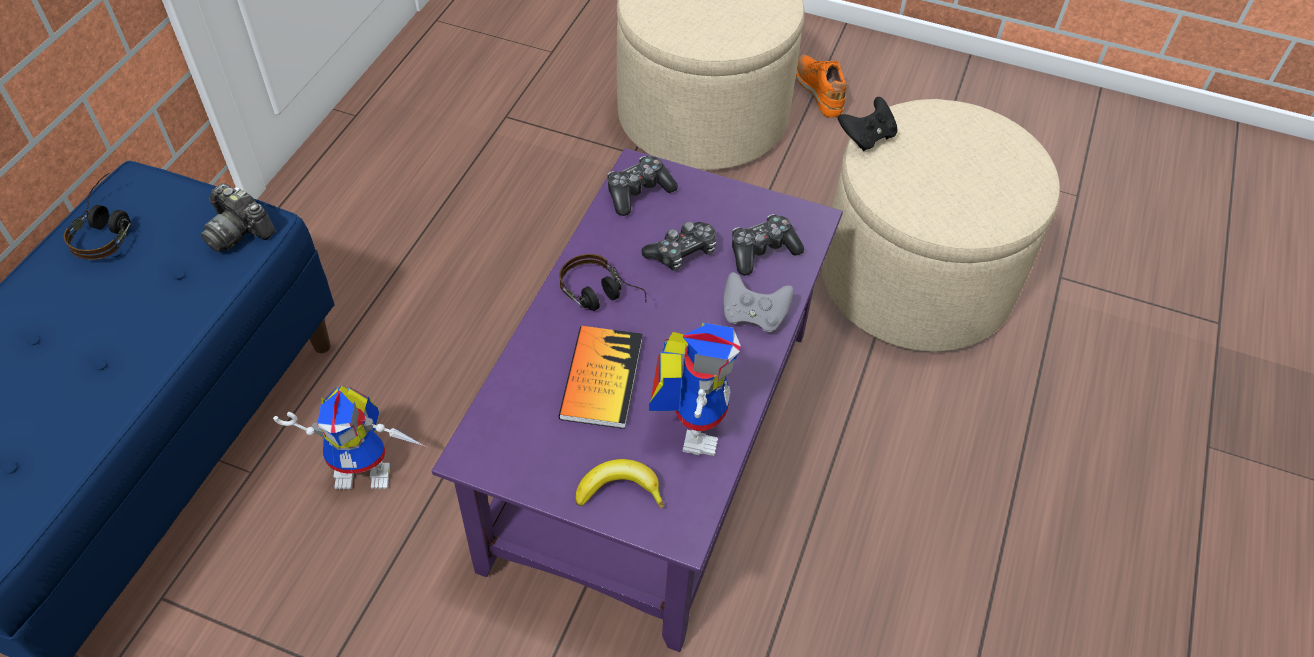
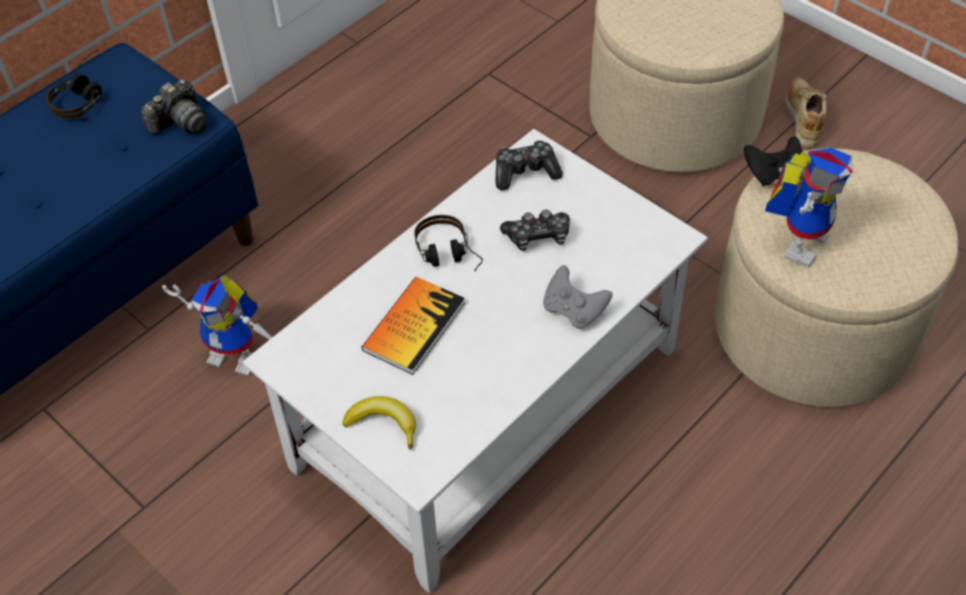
camera: 25 degrees right, 0 degrees up
camera [201,183,276,252] -> camera turned 105 degrees counterclockwise [141,79,208,134]
purple coffee table [432,148,843,652] -> white coffee table [243,129,708,593]
toy robot [649,322,741,456] -> toy robot moved to [765,146,853,267]
game controller [732,214,804,276] -> none
orange shoe [796,55,847,117] -> beige shoe [785,77,827,148]

